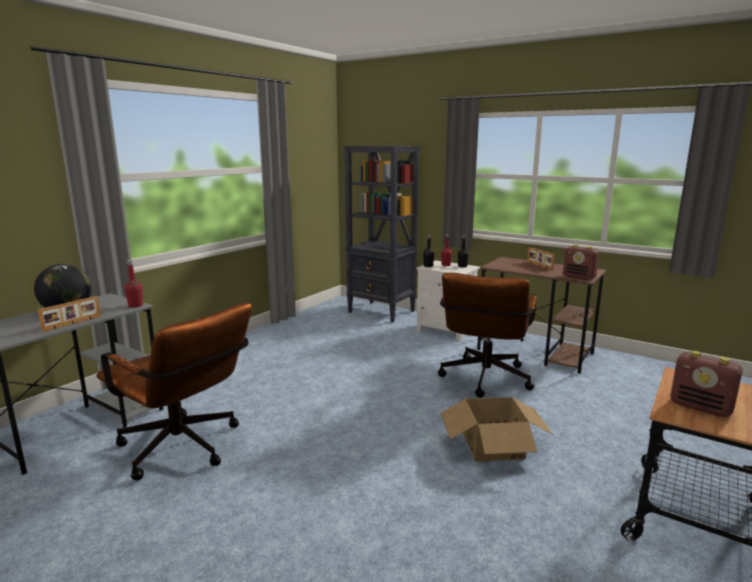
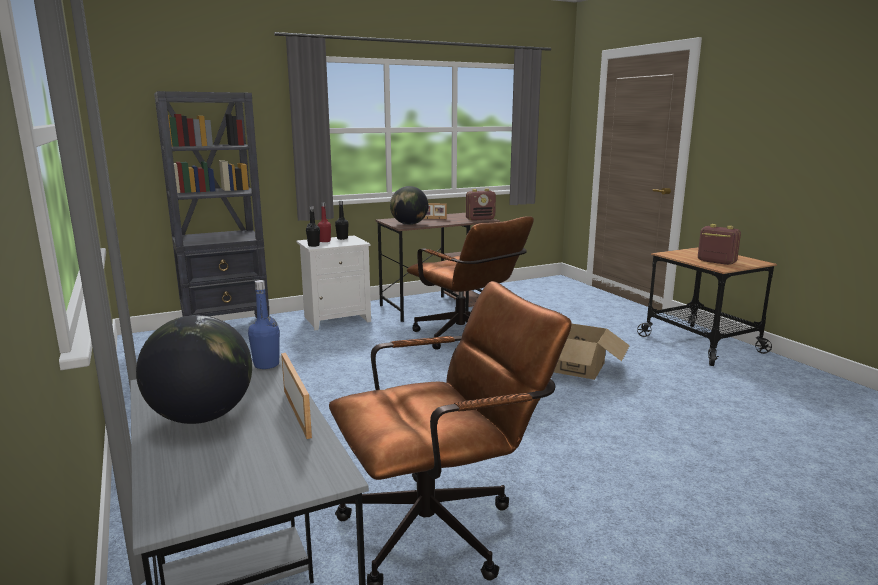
camera: 60 degrees left, 0 degrees up
red bottle [124,260,143,308] -> blue bottle [248,280,280,369]
radio [670,351,743,417] -> radio turned 120 degrees counterclockwise [698,224,741,265]
none -> globe [390,186,428,225]

